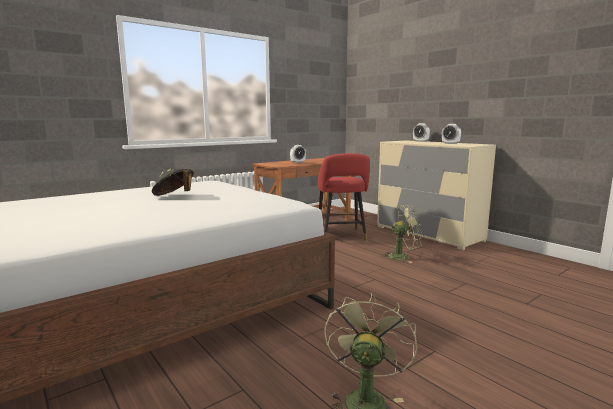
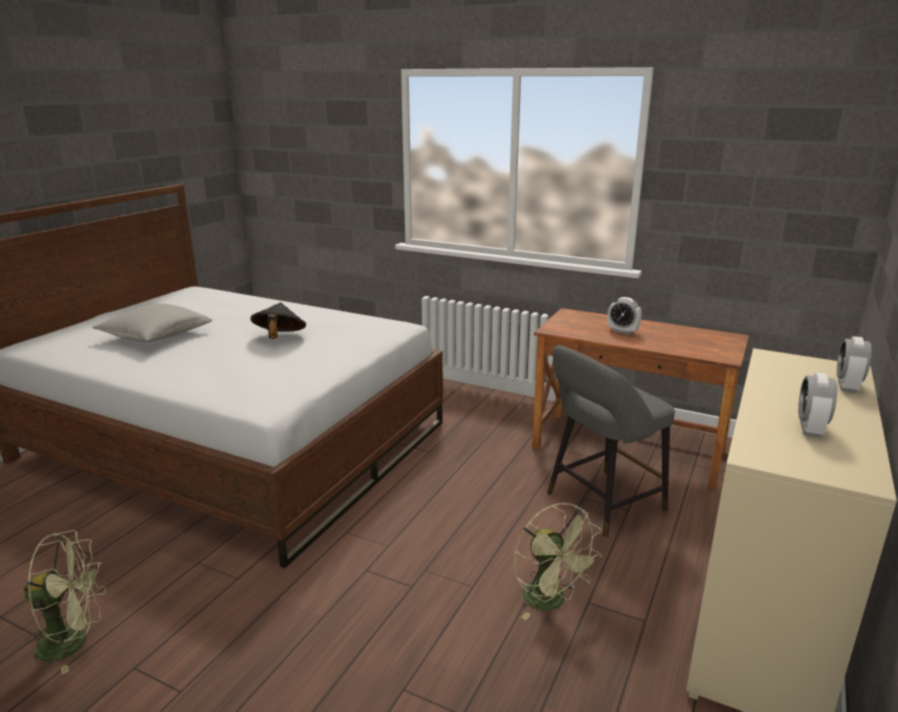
camera: 65 degrees right, 10 degrees up
red stool [318,153,370,241] -> grey stool [547,345,675,538]
none -> grey pillow [92,304,212,342]

